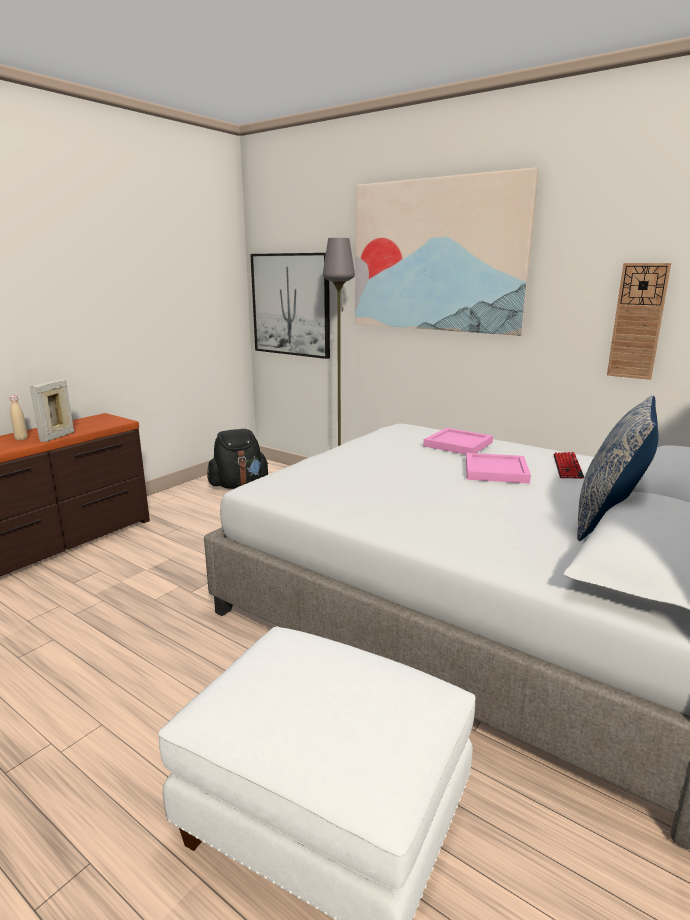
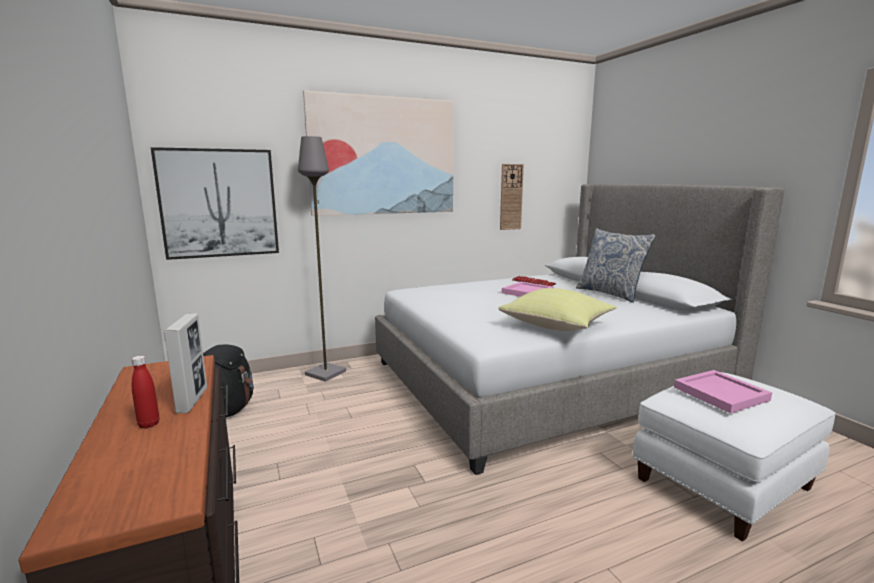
camera: 60 degrees left, 5 degrees down
beige bottle [10,396,28,440] -> red bottle [132,356,159,429]
picture frame [30,379,74,442] -> picture frame turned 150 degrees counterclockwise [163,314,207,414]
pink tray [423,428,493,455] -> pink tray moved to [674,370,772,413]
none -> yellow pillow [498,288,617,331]

